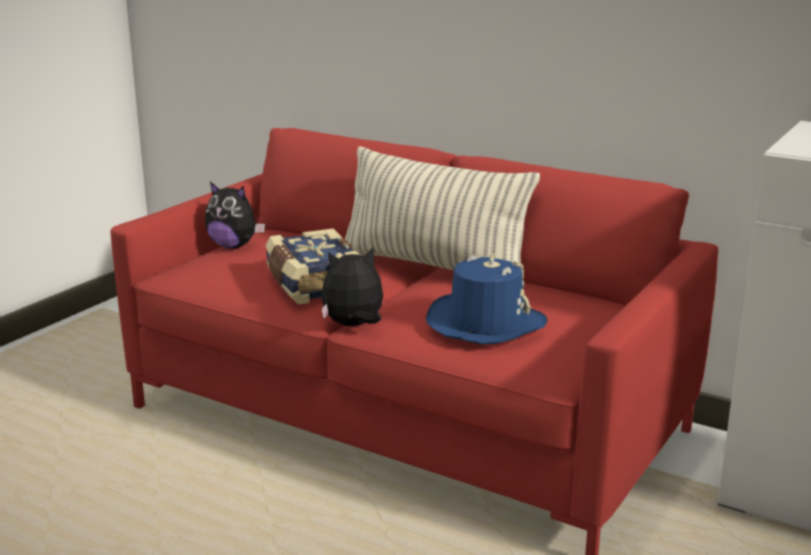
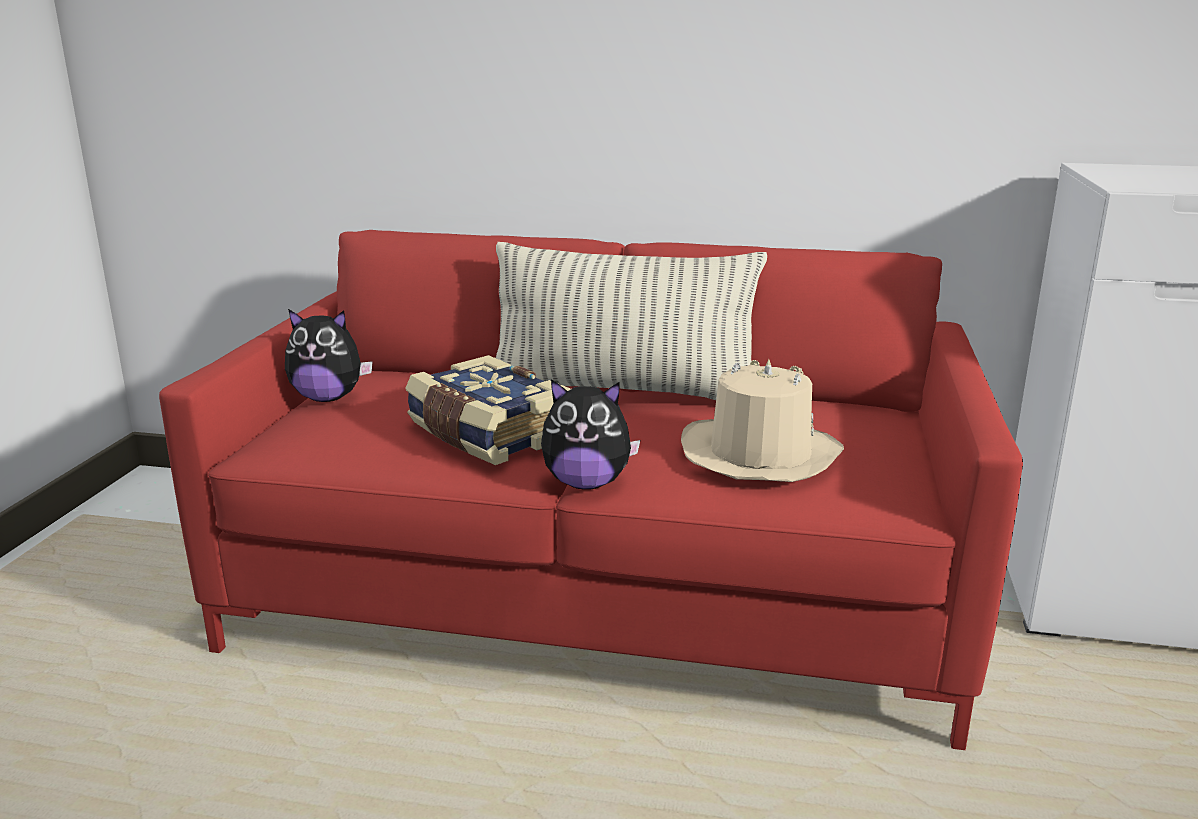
camera: 20 degrees left, 0 degrees up
plush toy [322,247,383,326] -> plush toy turned 135 degrees counterclockwise [541,379,640,490]
blue hat [426,254,547,345] -> beige hat [681,359,844,482]

